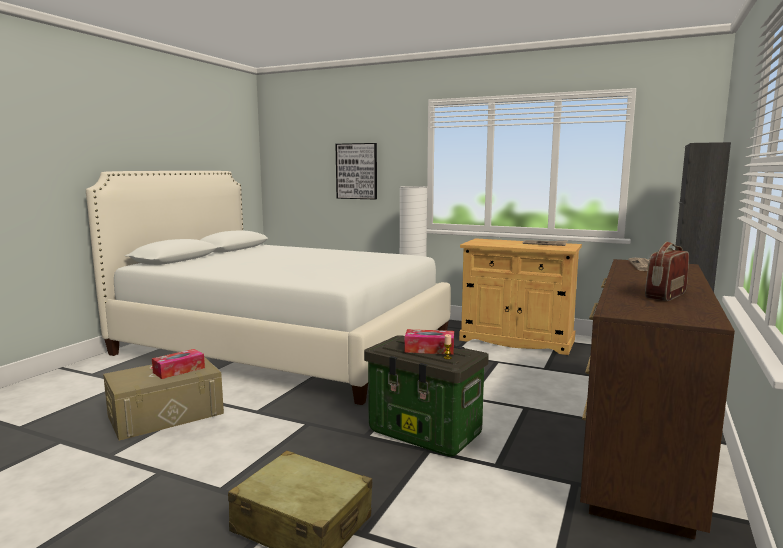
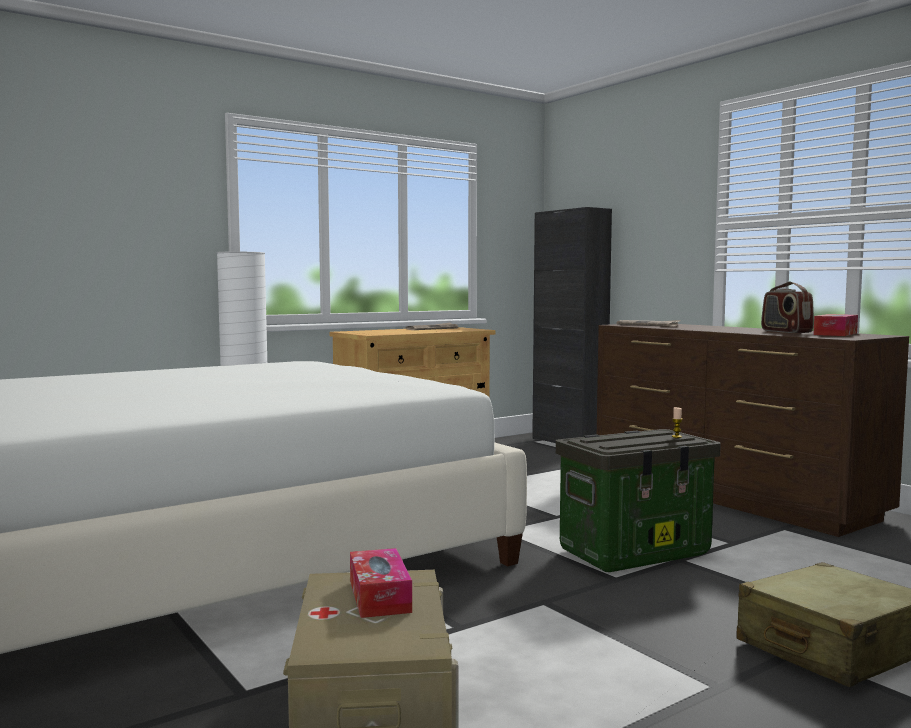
camera: 60 degrees left, 5 degrees down
picture [335,143,377,199] -> none
tissue box [404,329,454,355] -> tissue box moved to [813,314,858,336]

